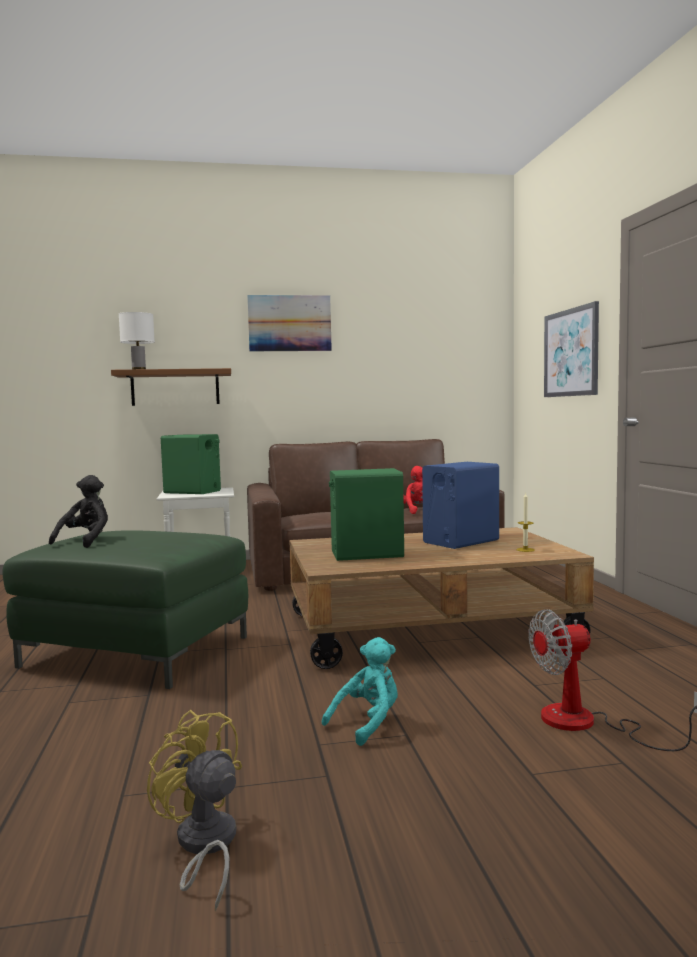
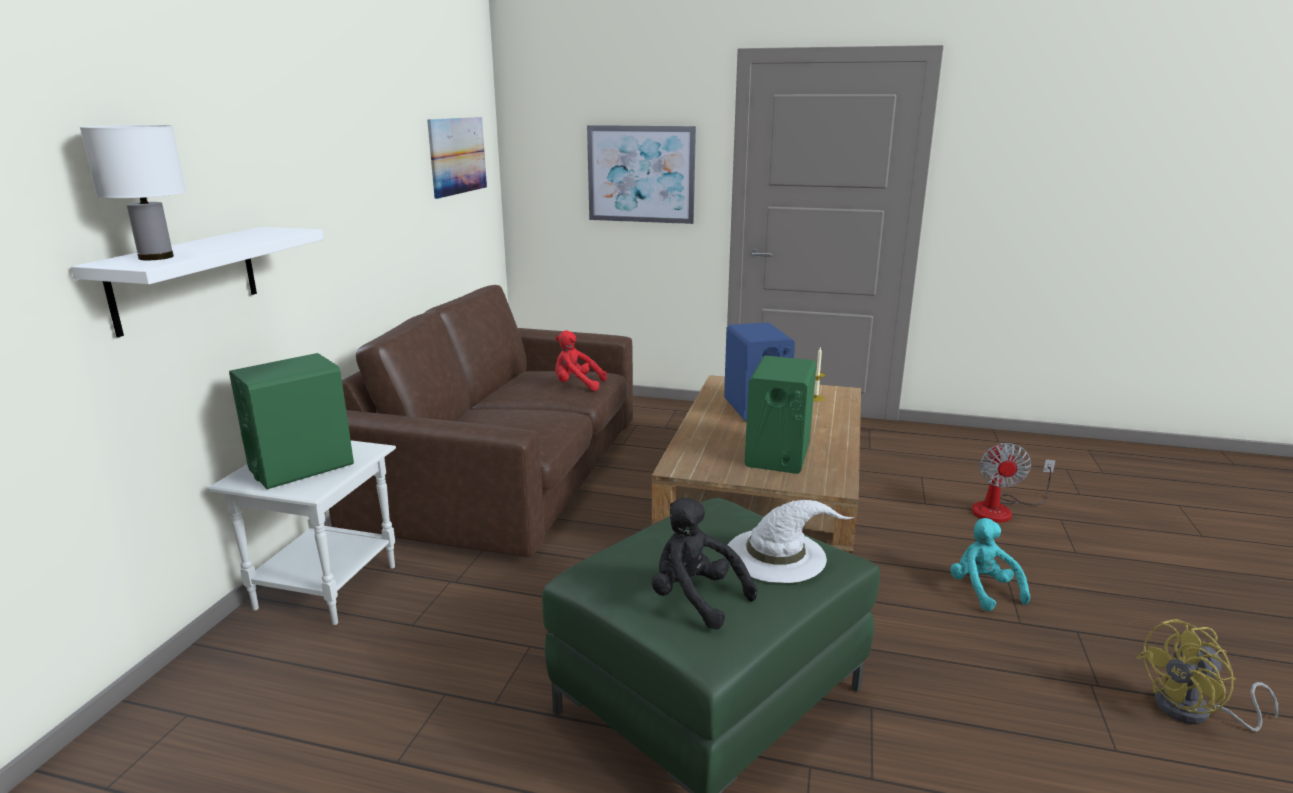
camera: 65 degrees left, 15 degrees up
brown shelf [111,368,231,406] -> white shelf [71,227,323,337]
picture [247,295,332,351] -> picture moved to [427,117,487,199]
none -> white hat [728,500,854,583]

